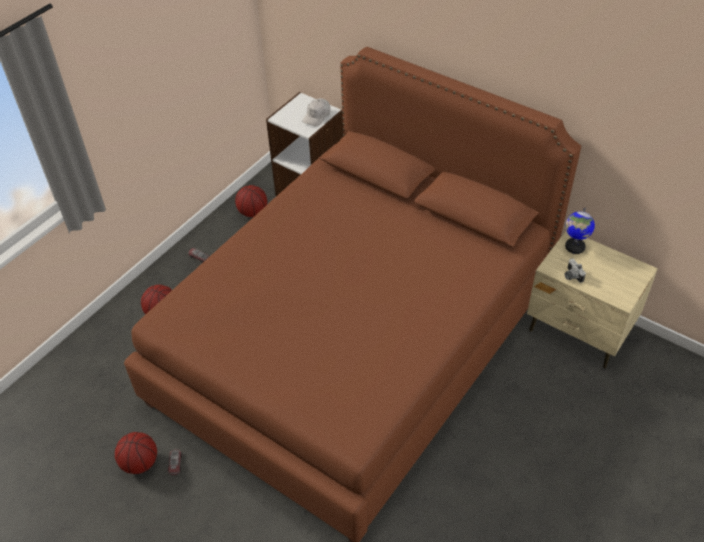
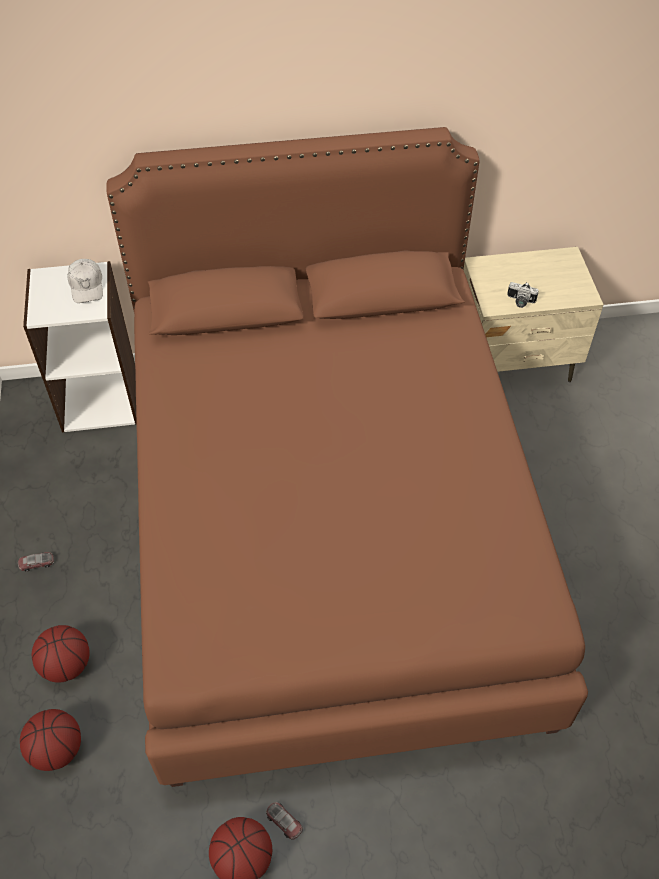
camera: 45 degrees left, 5 degrees up
basketball [235,185,267,217] -> basketball moved to [20,709,81,771]
globe [565,208,595,254] -> none

